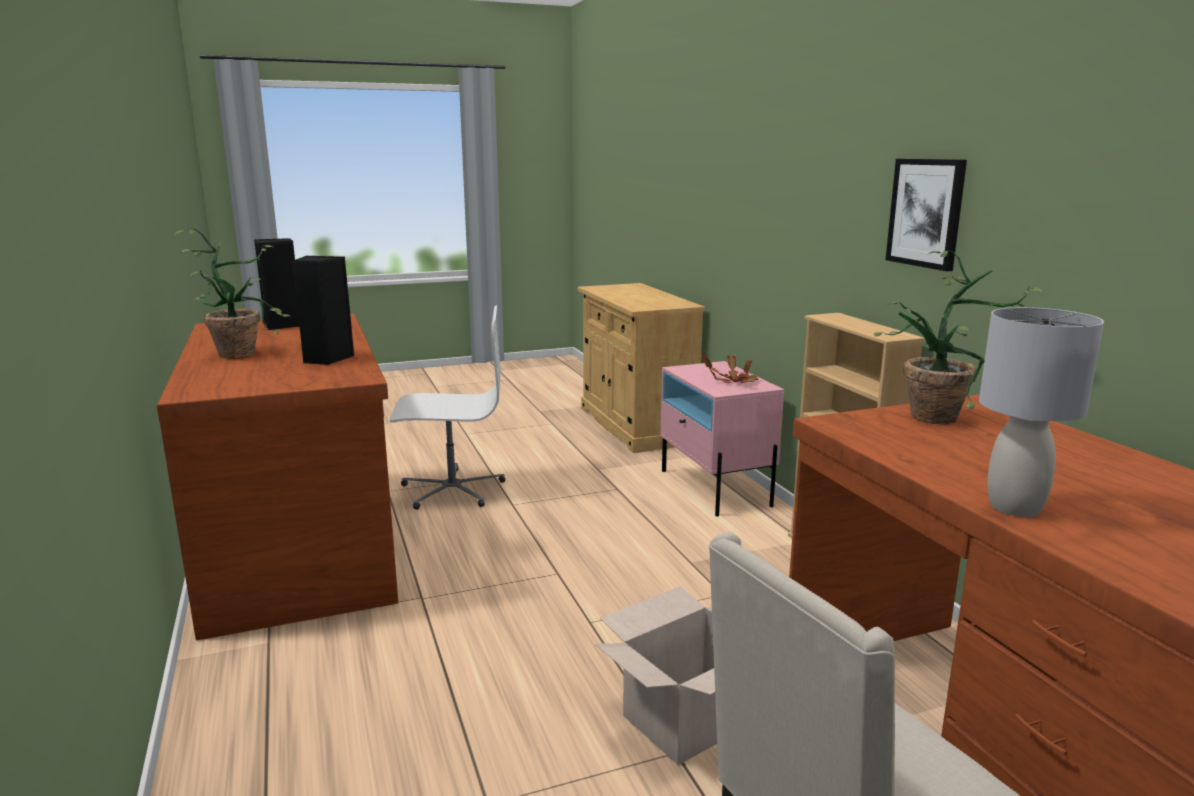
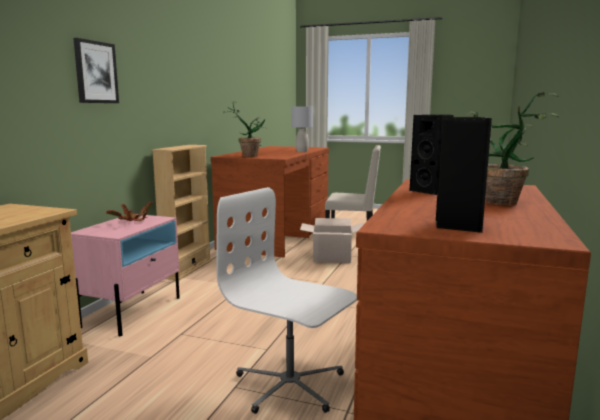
camera: 140 degrees left, 5 degrees down
picture [886,159,967,271] -> picture moved to [73,38,119,103]

